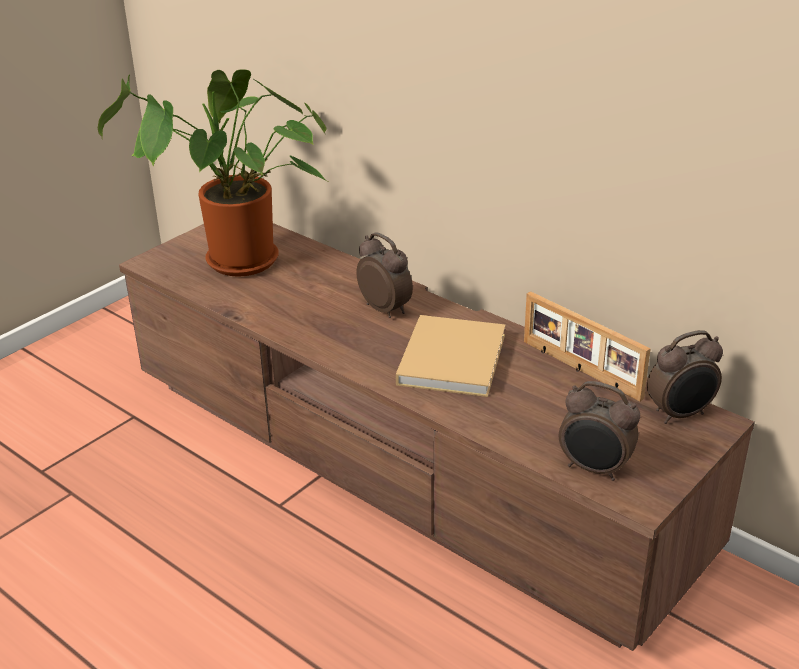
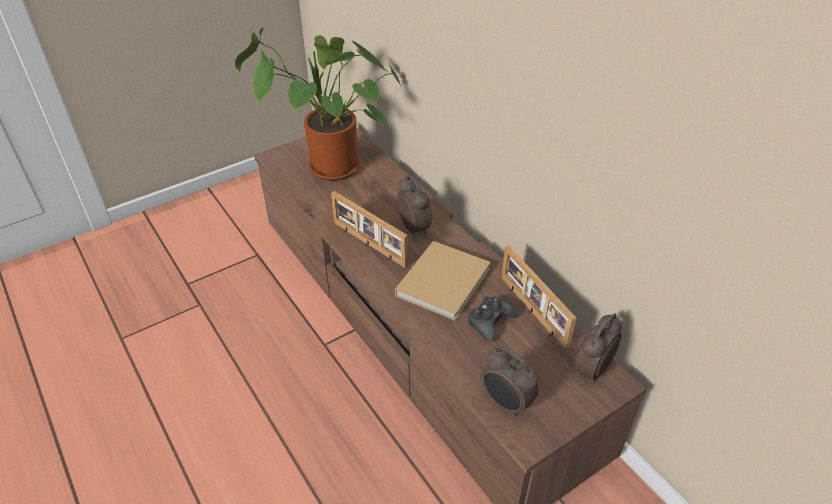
camera: 15 degrees right, 10 degrees up
alarm clock [647,330,723,424] -> alarm clock turned 135 degrees clockwise [575,313,622,383]
none -> picture frame [331,191,408,268]
none -> black game controller [468,296,518,342]

